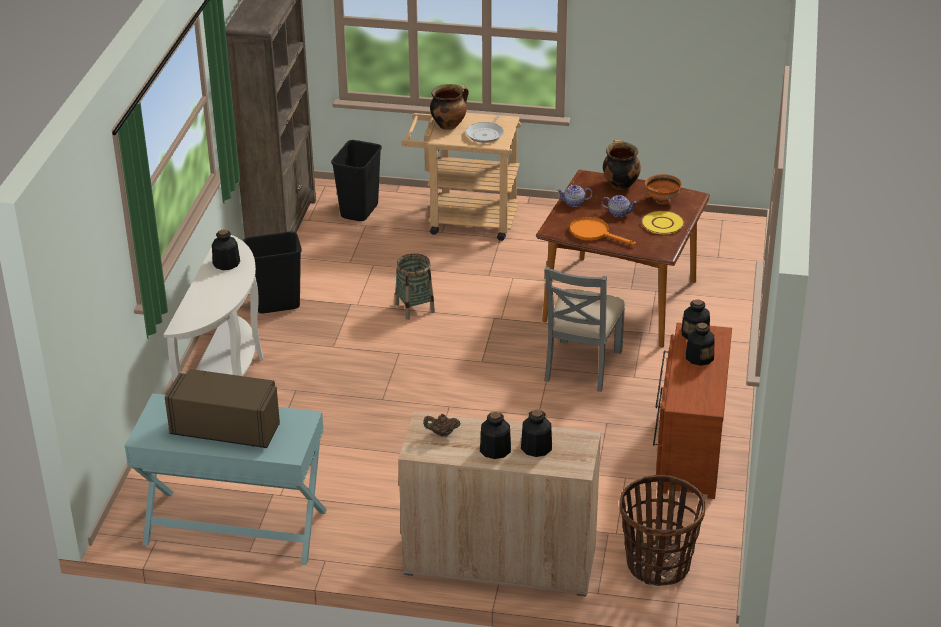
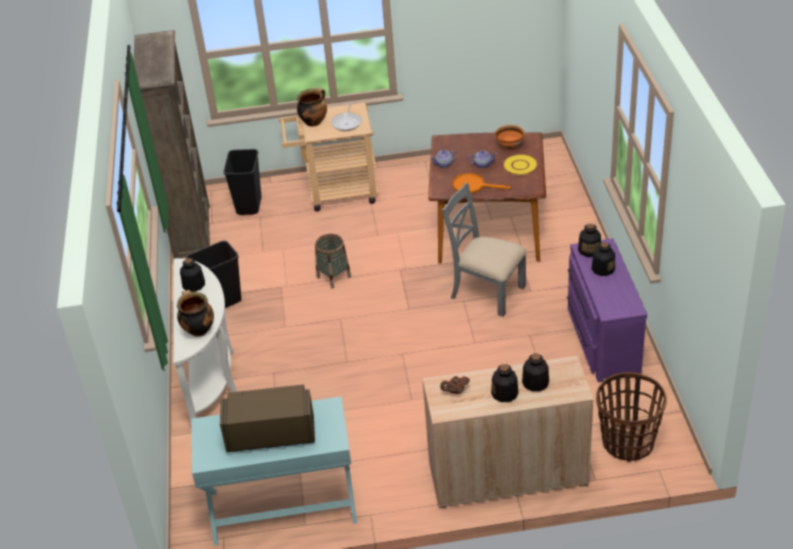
camera: 15 degrees left, 5 degrees up
grey chair [544,266,626,392] -> grey chair turned 120 degrees clockwise [442,183,527,317]
cooking pot [603,140,641,190] -> cooking pot moved to [177,290,214,337]
brown dresser [653,323,732,499] -> purple dresser [567,238,647,382]

